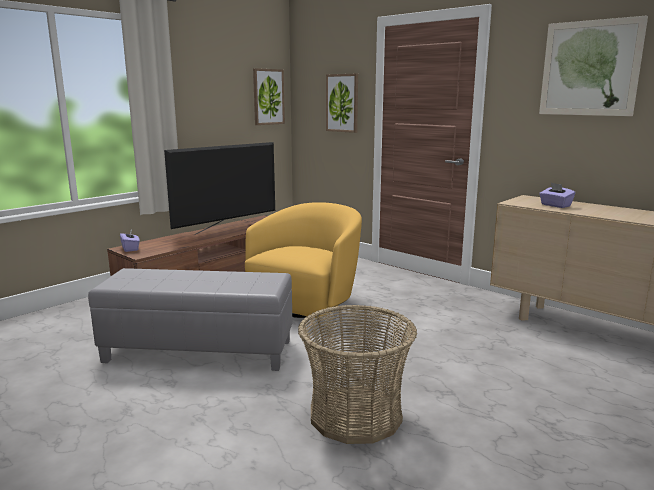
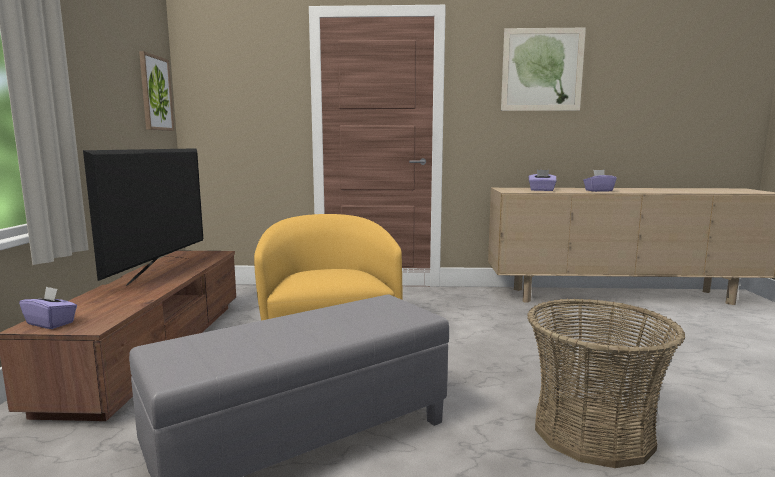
camera: 40 degrees left, 5 degrees down
picture [326,74,358,133] -> none
none -> purple tissue box [583,170,617,192]

